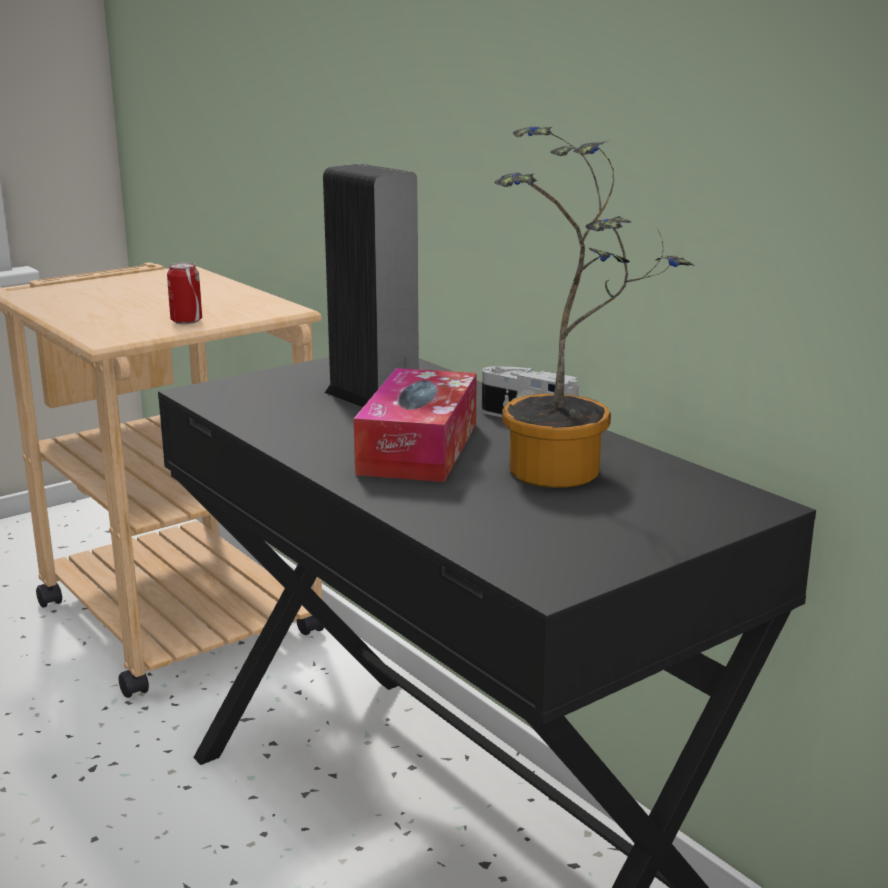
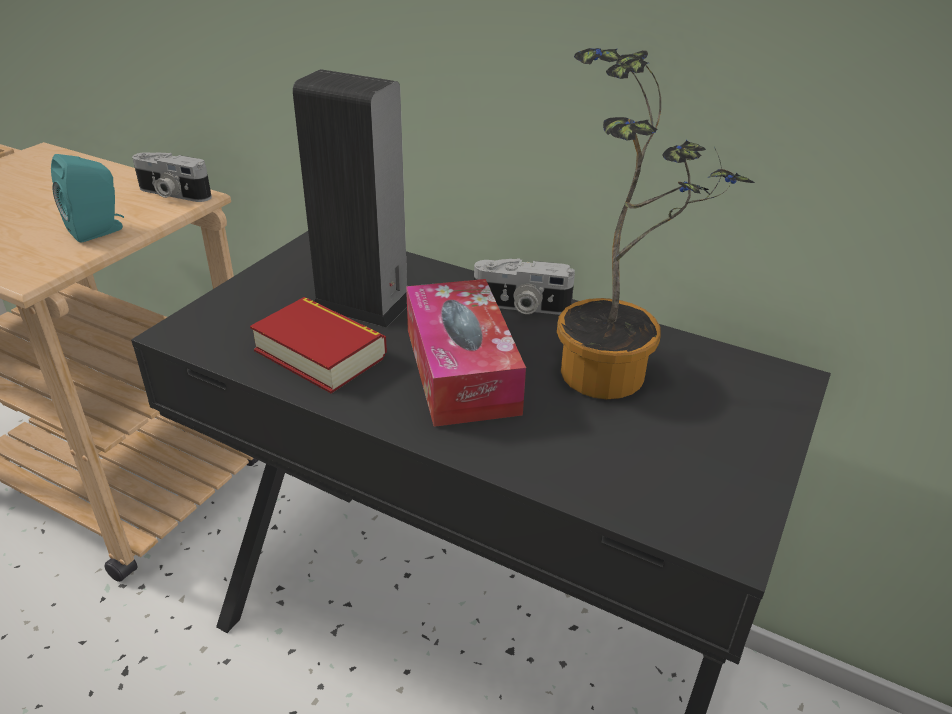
camera: 25 degrees left, 15 degrees up
can [167,262,202,324] -> turquoise speaker [51,154,124,243]
none -> camera [132,152,212,202]
none -> book [250,297,387,393]

